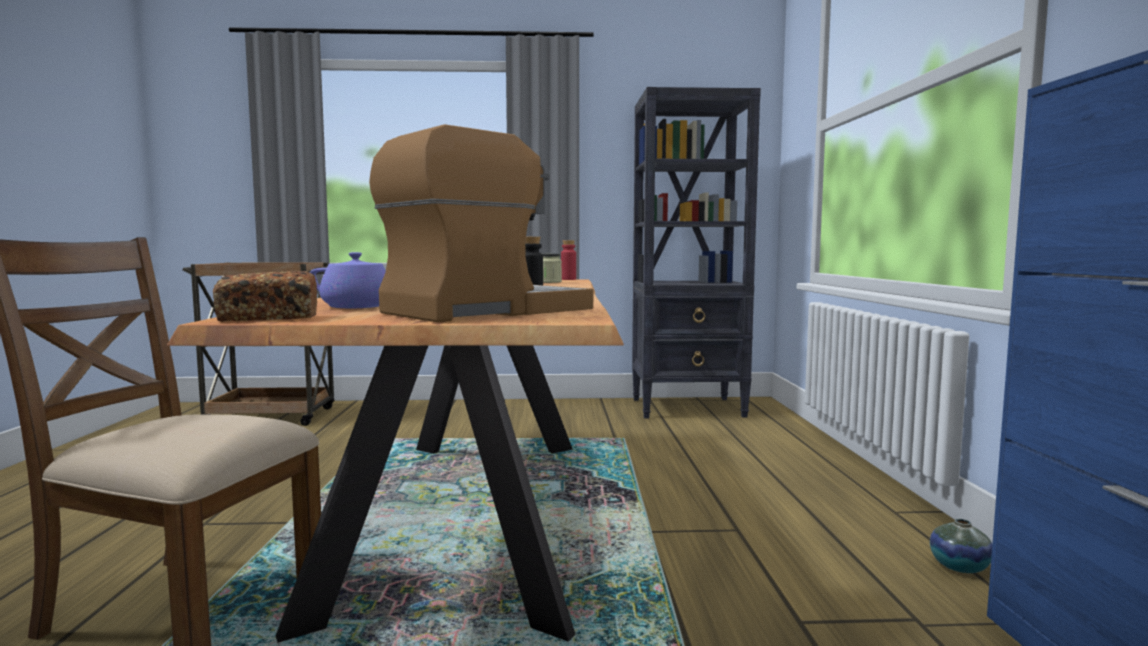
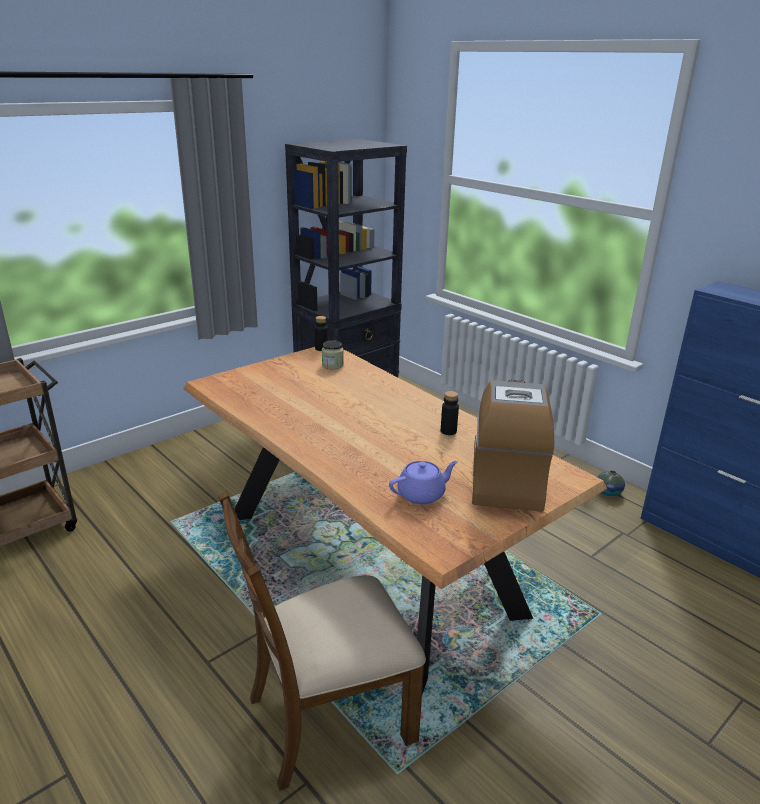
camera: 40 degrees left, 20 degrees up
bread [213,271,317,322] -> none
red bottle [561,240,576,280] -> black bottle [315,316,328,351]

